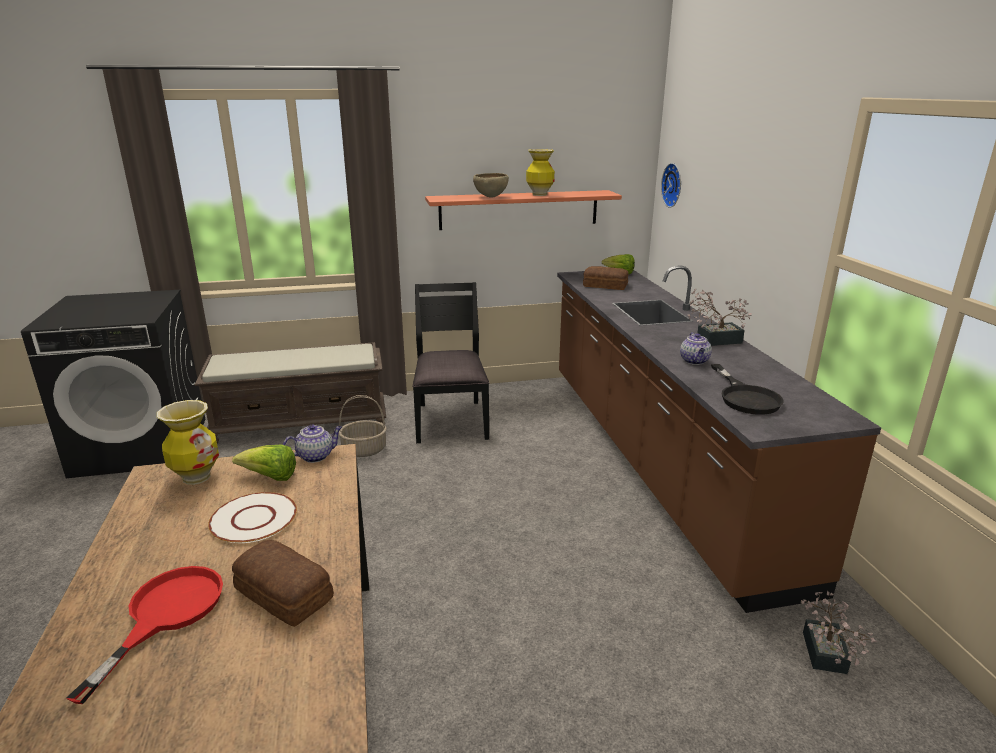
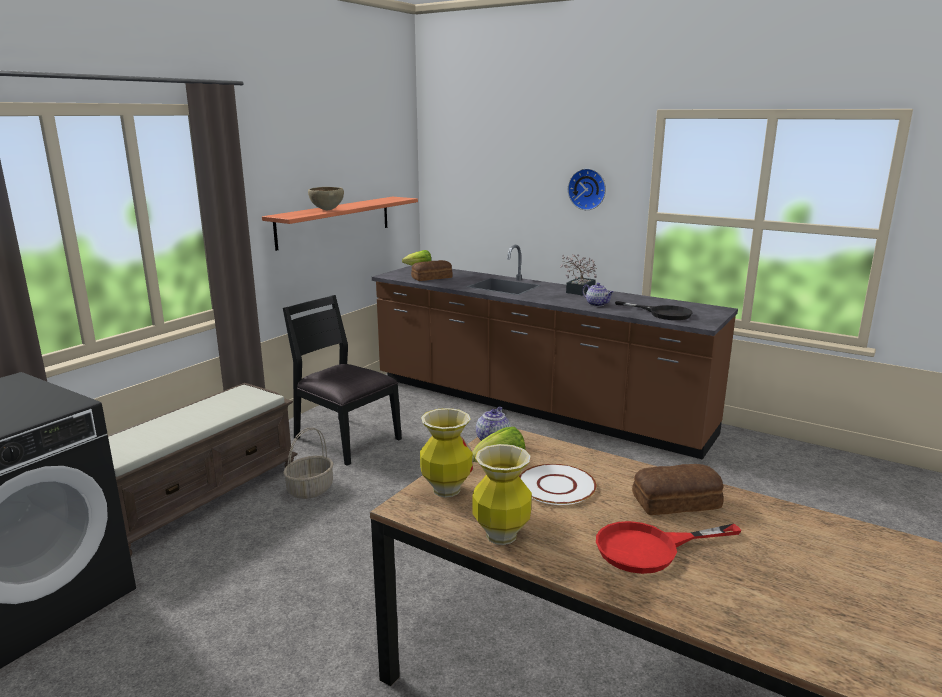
camera: 45 degrees left, 5 degrees down
red frying pan [66,566,223,704] -> red frying pan turned 75 degrees counterclockwise [596,521,742,574]
vase [526,149,555,196] -> vase moved to [472,444,532,545]
wall clock [661,163,681,207] -> wall clock moved to [568,168,606,210]
potted plant [801,591,877,674] -> none

